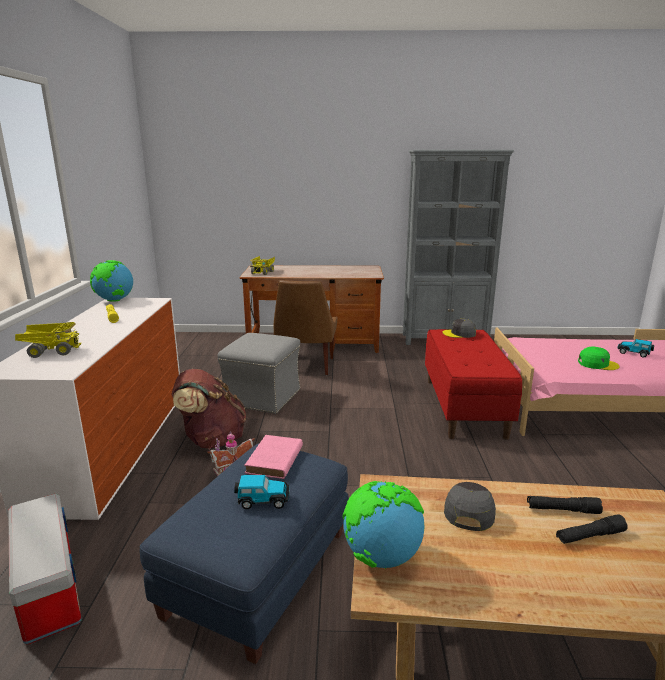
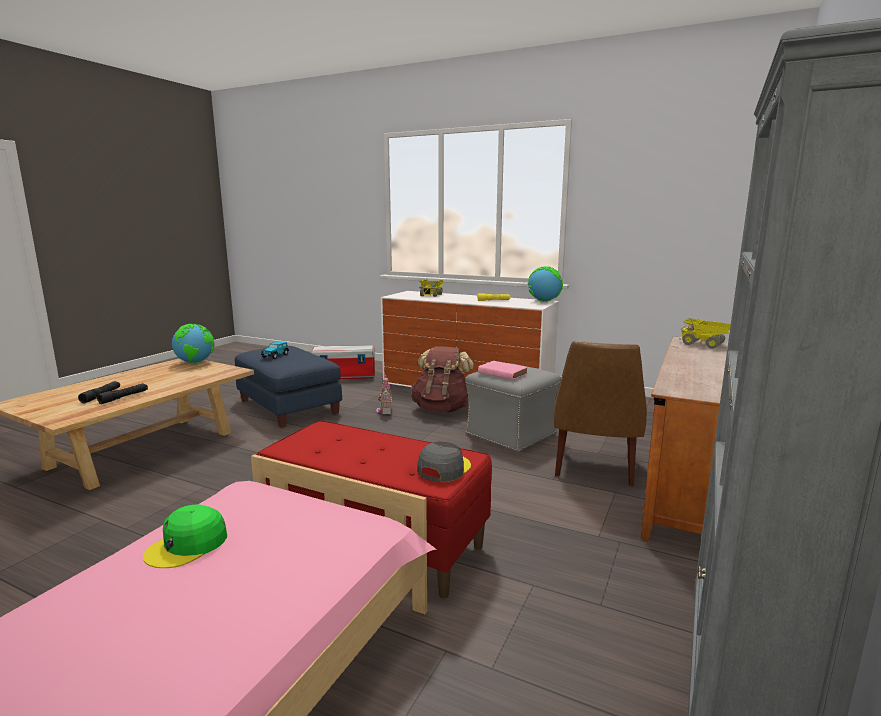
camera: 115 degrees right, 5 degrees down
pink book [244,435,303,479] -> pink book moved to [478,361,528,380]
brown chair [274,280,337,375] -> brown chair turned 105 degrees counterclockwise [554,341,647,486]
grey cap [444,482,496,531] -> none
toy car [618,339,654,358] -> none

